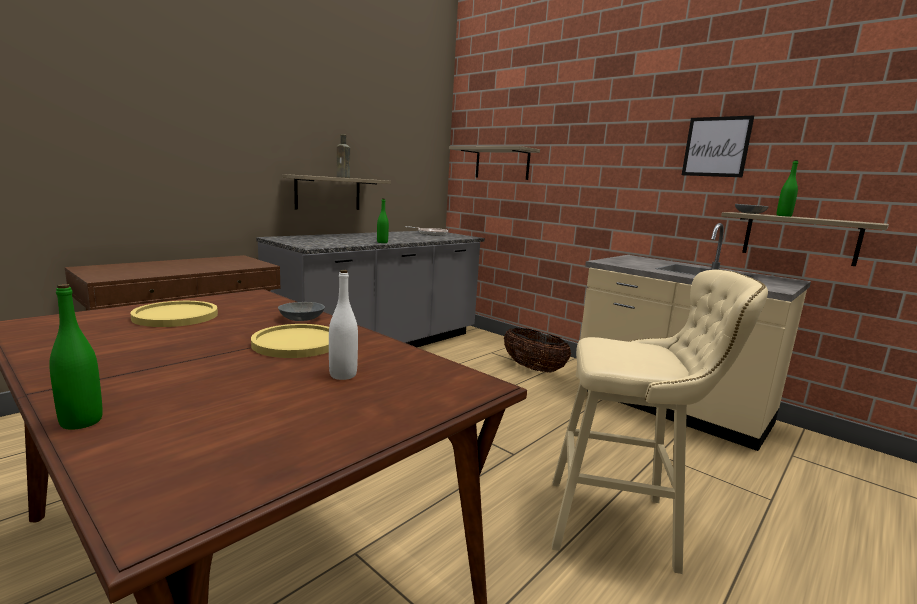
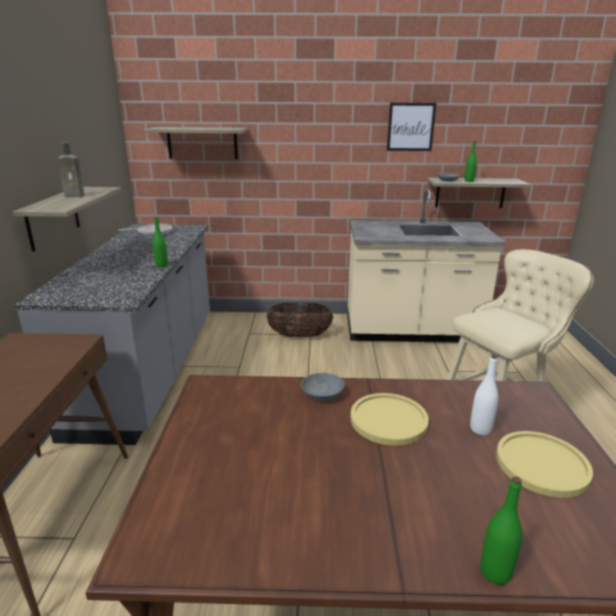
camera: 40 degrees left, 10 degrees up
yellow plate [130,301,218,327] -> yellow plate moved to [496,431,593,498]

